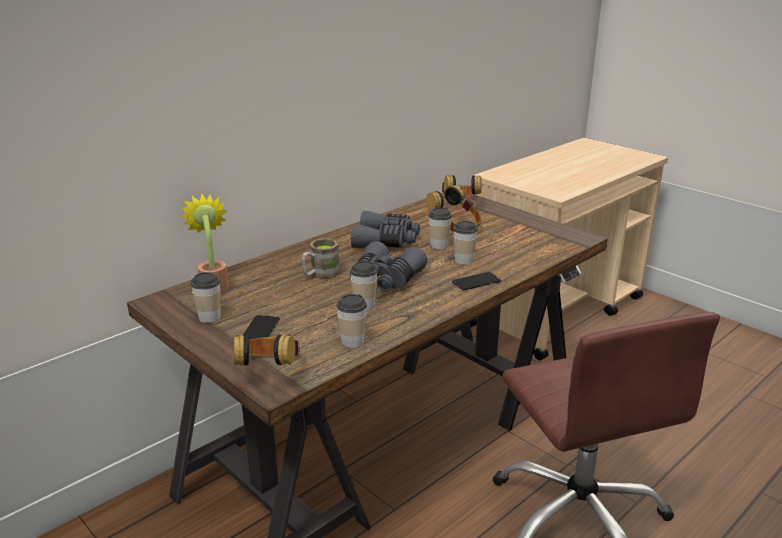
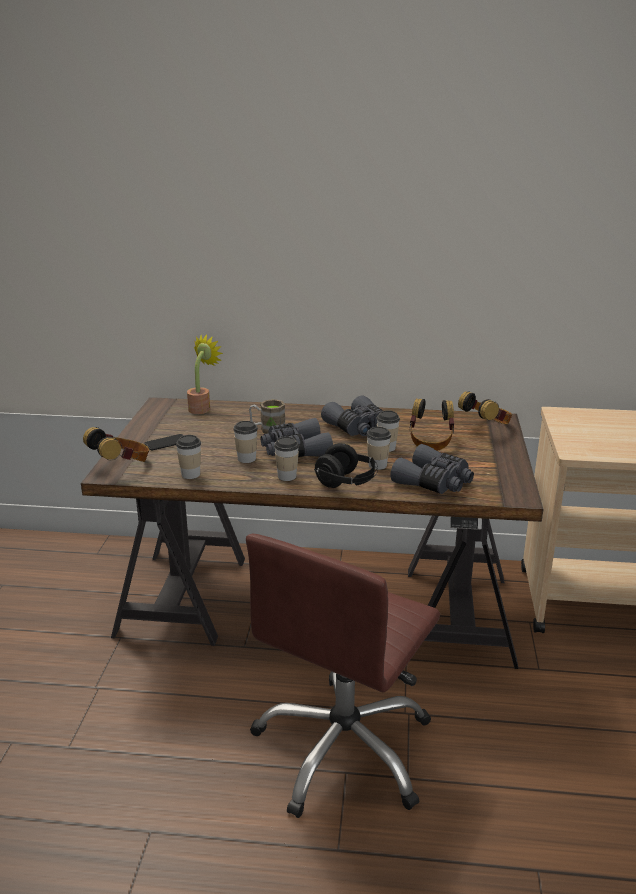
camera: 50 degrees right, 0 degrees up
cup [191,272,221,323] -> cup moved to [274,437,299,481]
phone [452,272,501,290] -> black headphones [314,443,378,488]
none -> grey binoculars [390,444,474,494]

